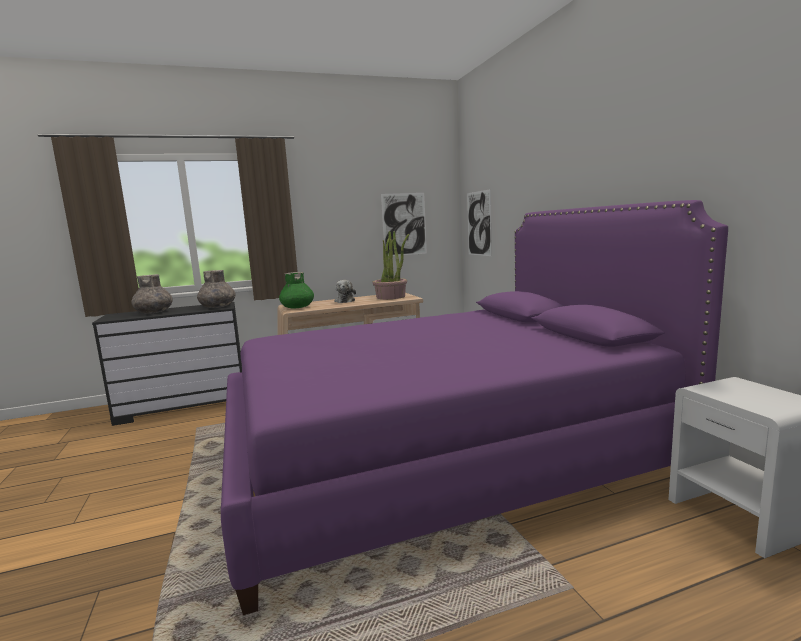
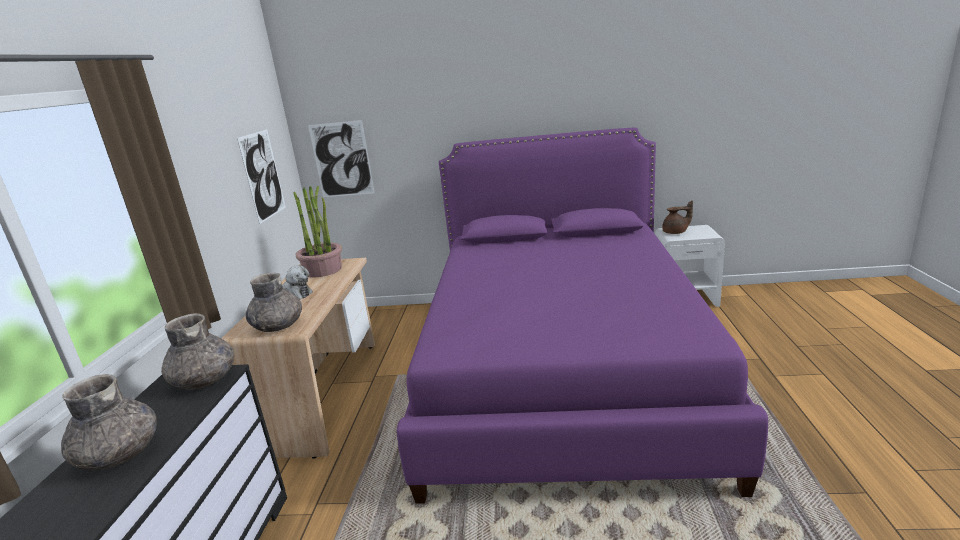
camera: 65 degrees left, 10 degrees up
green vase [279,272,314,308] -> grey vase [246,273,302,332]
none -> brown teapot [662,201,693,234]

